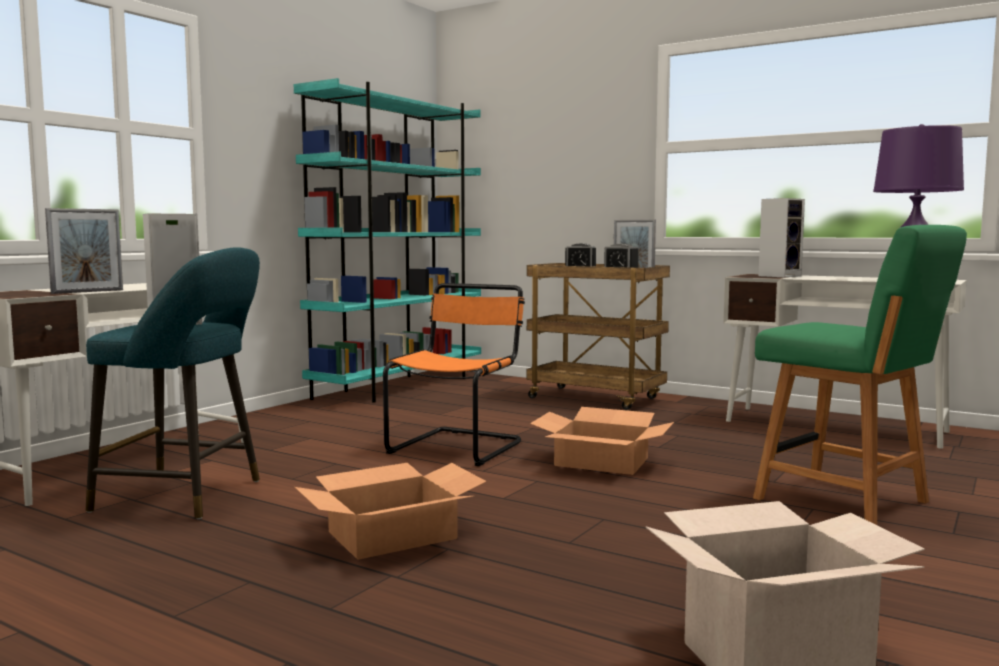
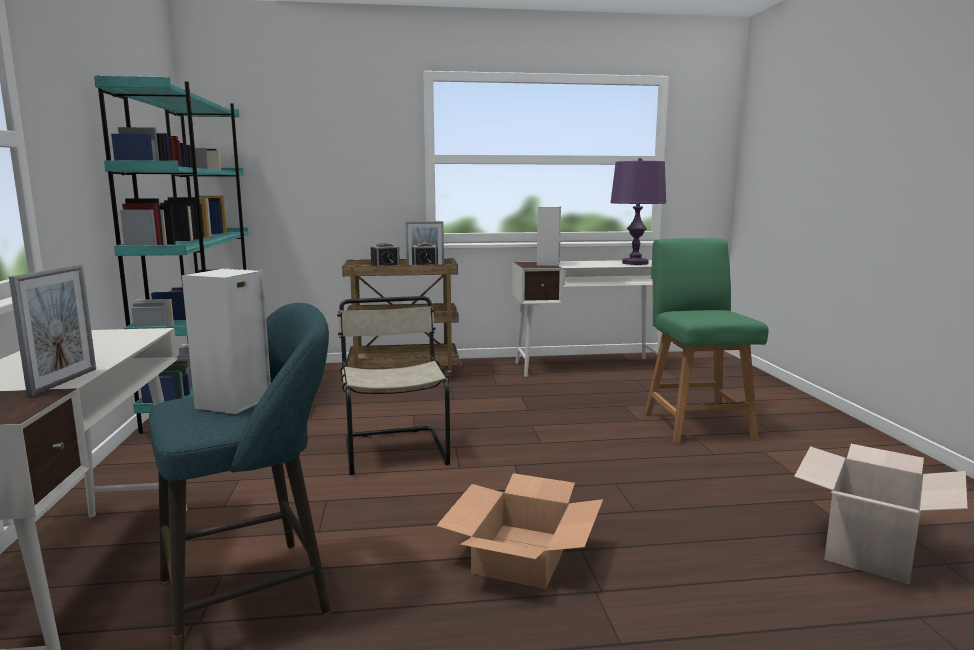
camera: 40 degrees left, 5 degrees up
orange chair [383,283,525,466] -> beige chair [337,296,450,475]
cardboard box [530,407,674,475] -> none
green chair [753,225,967,525] -> green chair turned 105 degrees counterclockwise [645,238,769,444]

